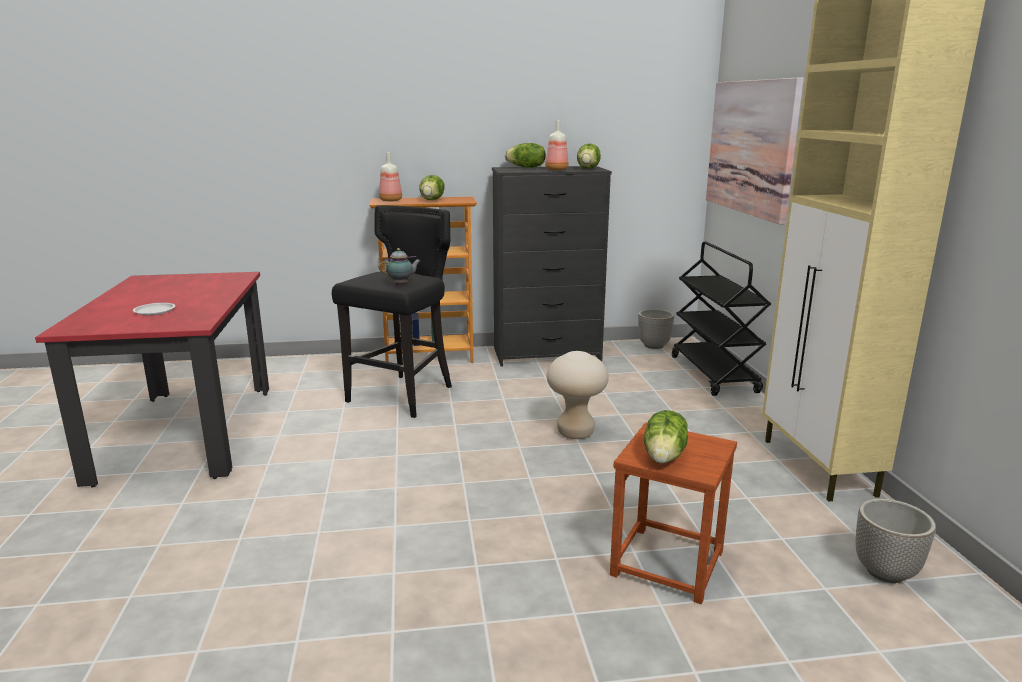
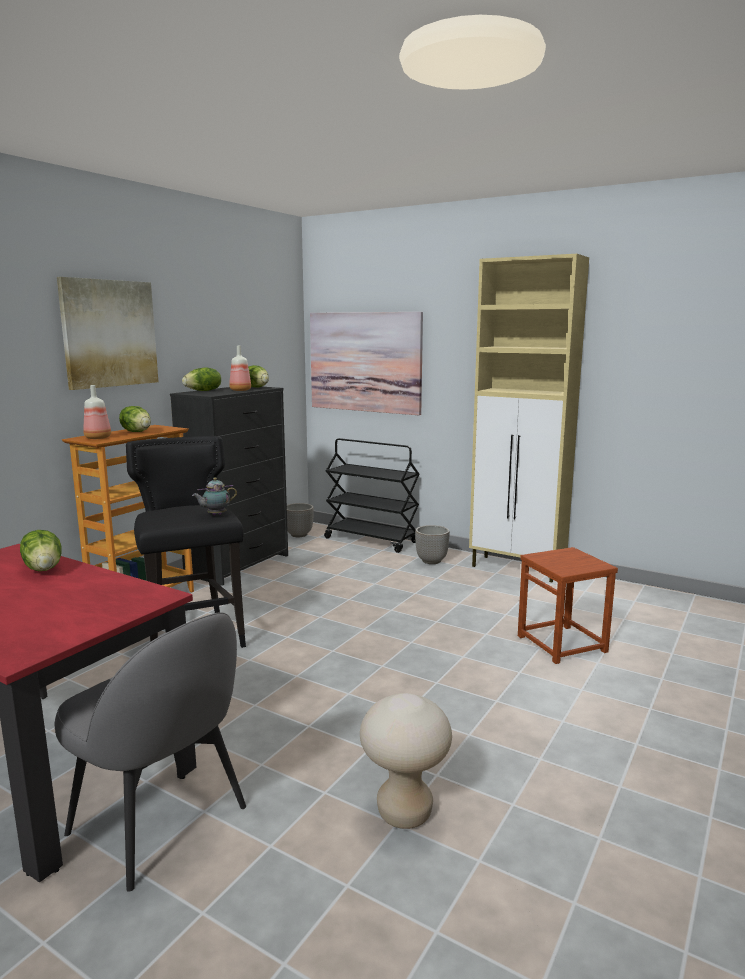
camera: 50 degrees left, 5 degrees down
white plate [133,303,175,315] -> none
teapot [379,248,421,285] -> teapot turned 135 degrees counterclockwise [192,477,237,516]
beige stool [547,351,609,439] -> beige stool moved to [360,693,452,829]
lettuce [644,410,688,464] -> lettuce moved to [20,530,62,571]
planter [856,499,936,583] -> planter moved to [415,525,450,564]
none -> grey chair [55,612,246,892]
none -> picture [57,277,158,390]

